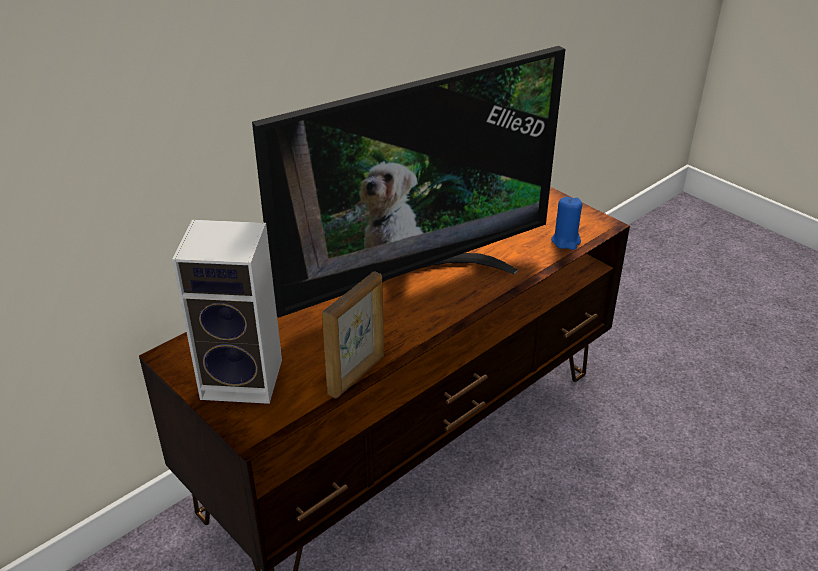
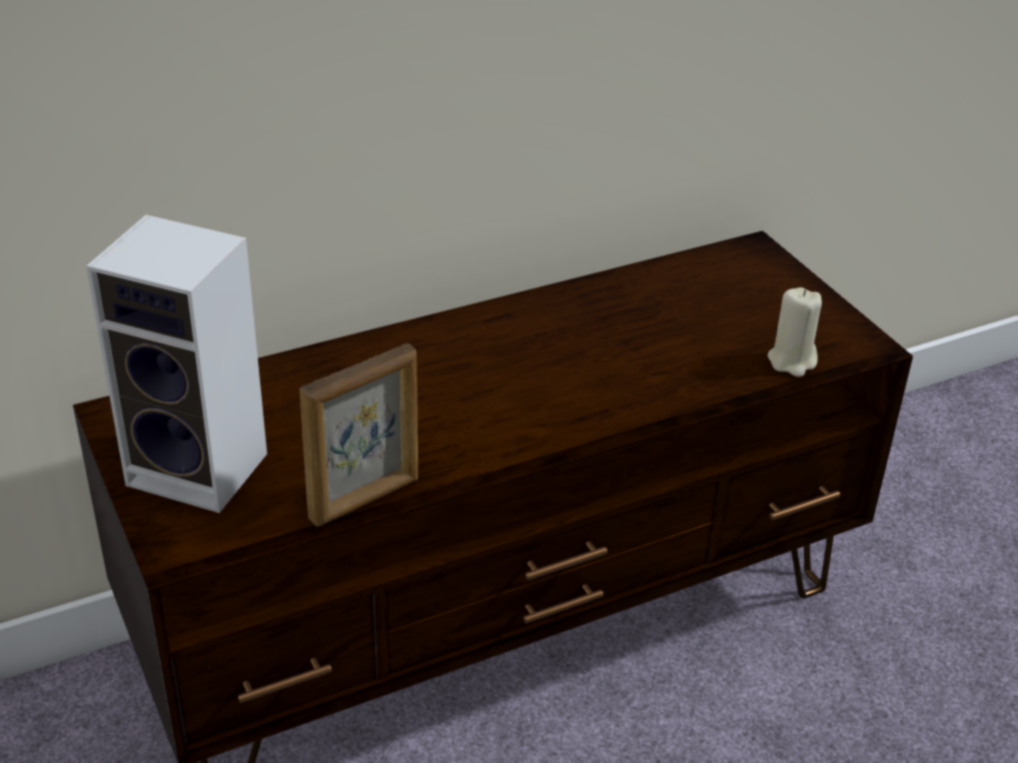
camera: 15 degrees right, 0 degrees up
television [252,46,565,318] -> none
blue candle [551,197,582,250] -> beige candle [768,287,822,377]

